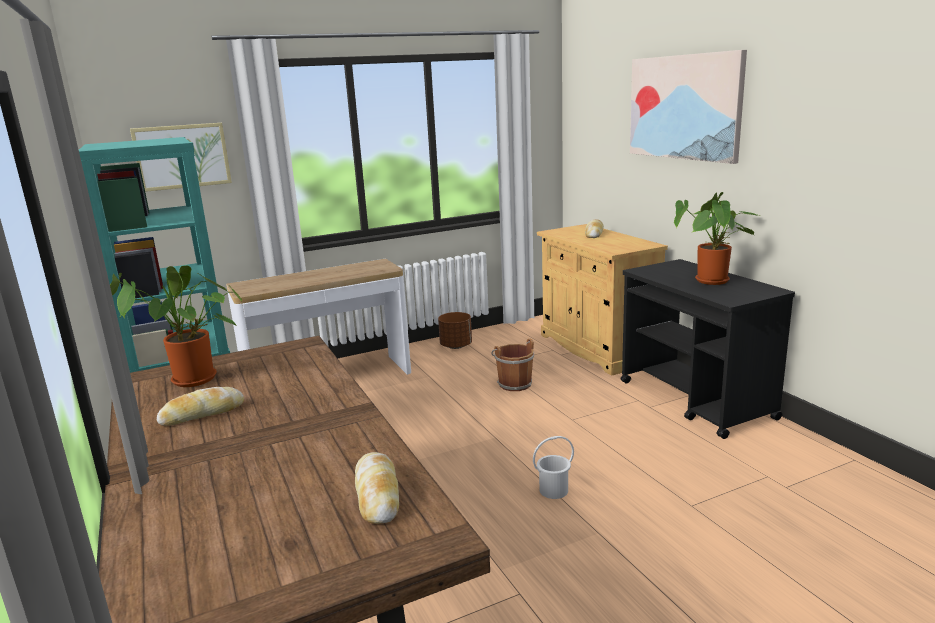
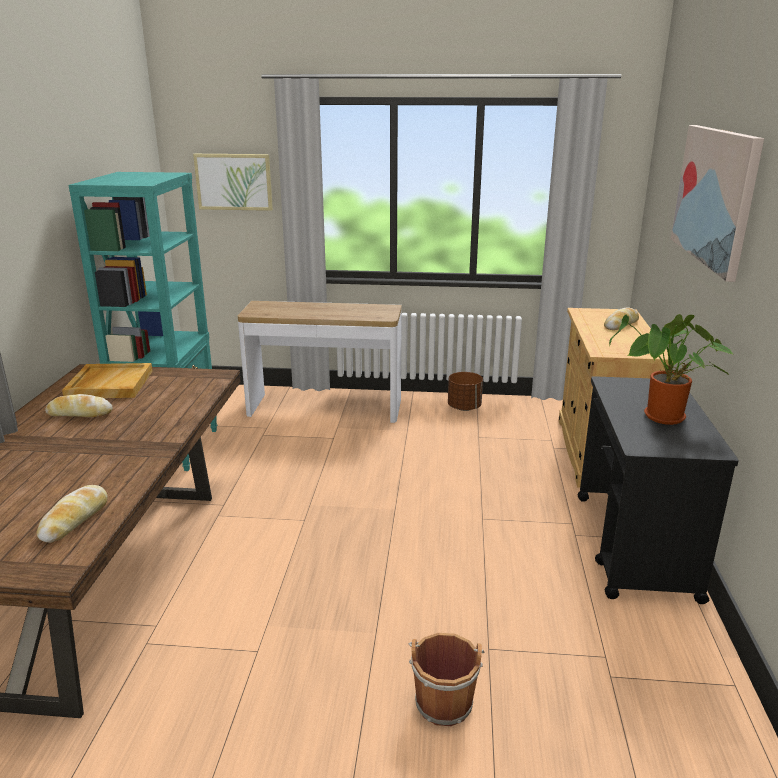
camera: 30 degrees right, 5 degrees up
potted plant [110,266,243,387] -> beige tray [62,363,153,398]
brown bucket [491,339,534,391] -> brown bucket moved to [409,633,484,726]
white bucket [533,436,574,499] -> none

